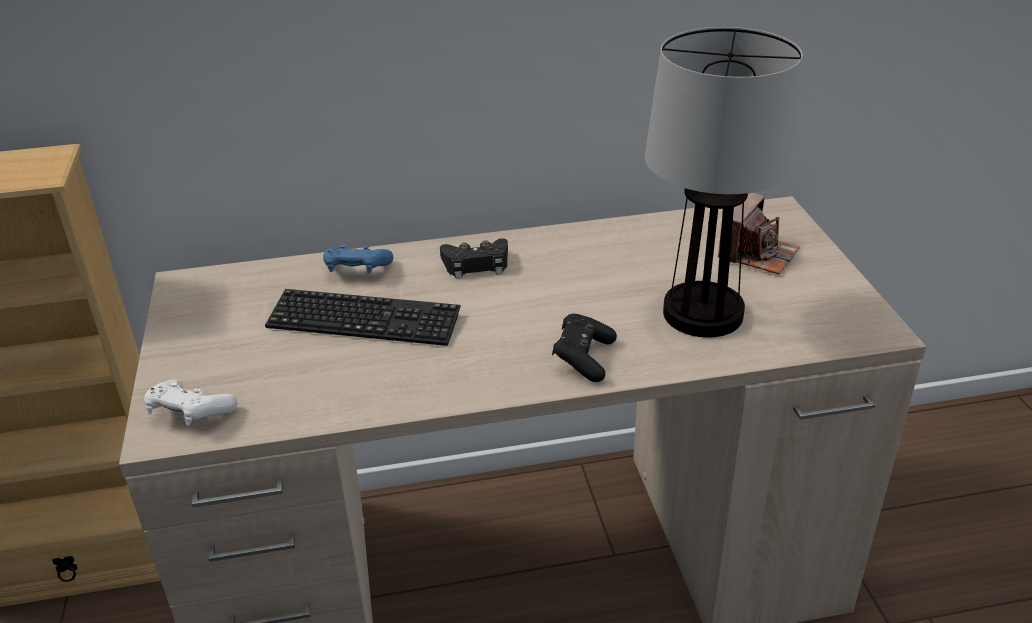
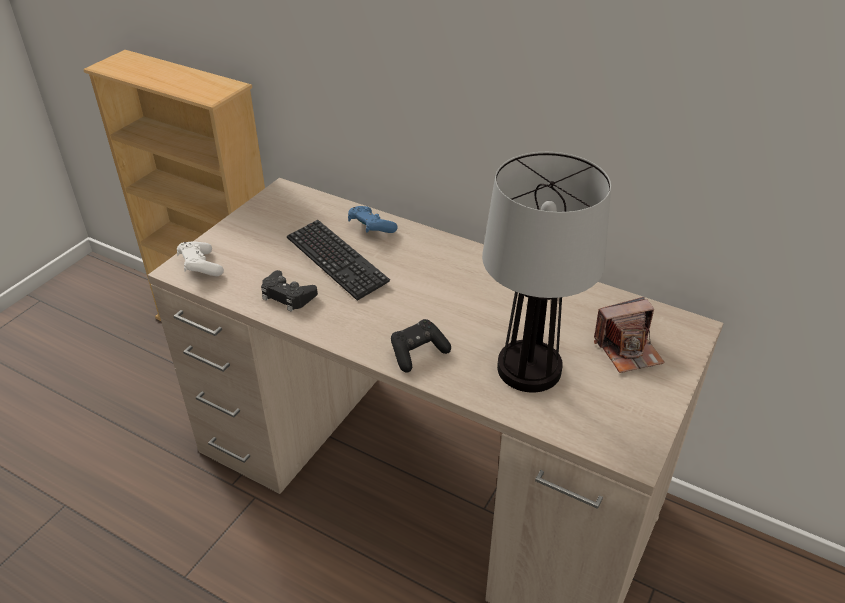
camera: 40 degrees right, 5 degrees up
black game controller [440,238,508,279] -> black game controller moved to [261,270,318,312]

